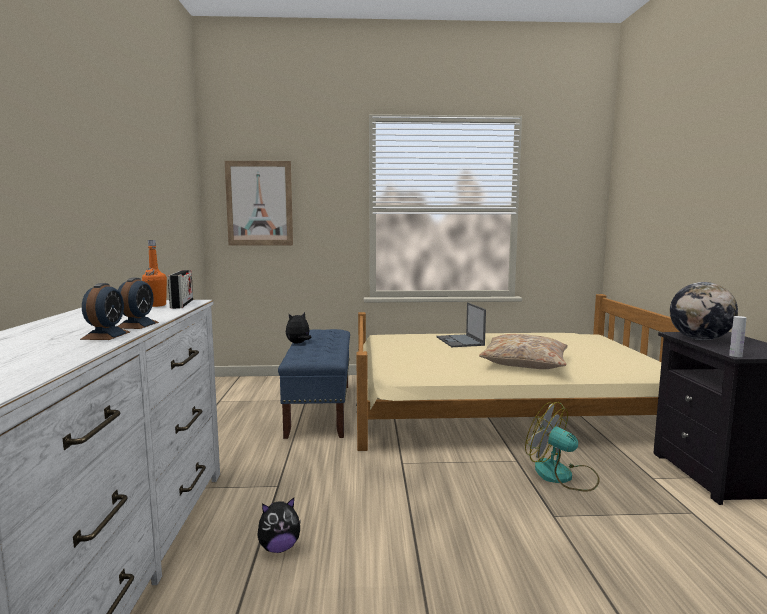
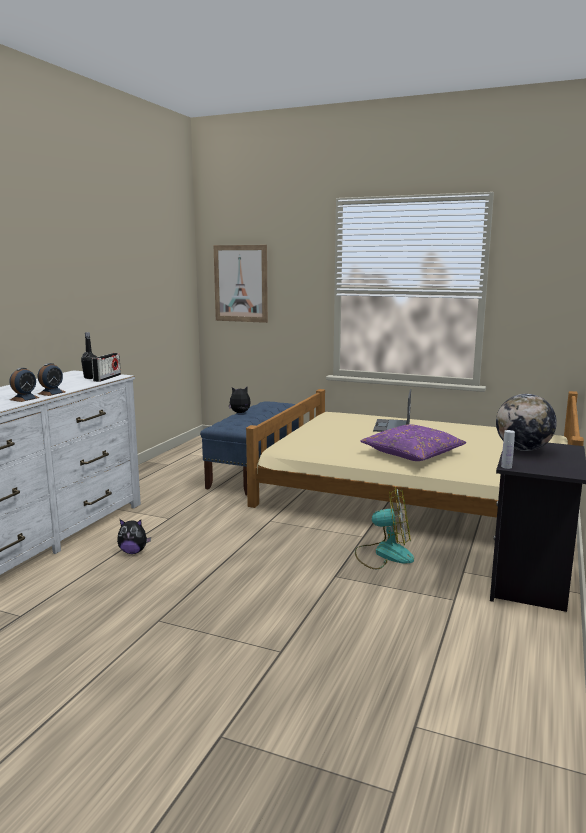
camera: 25 degrees right, 5 degrees up
orange bottle [142,240,167,307] -> black bottle [81,332,97,379]
beige pillow [479,334,568,369] -> purple pillow [360,424,467,461]
fan [525,402,600,492] -> fan turned 120 degrees clockwise [355,487,414,569]

